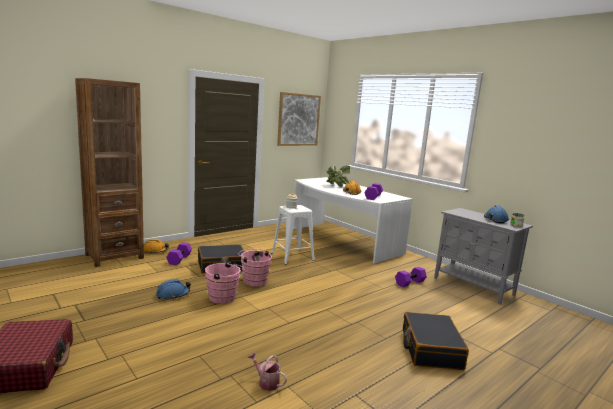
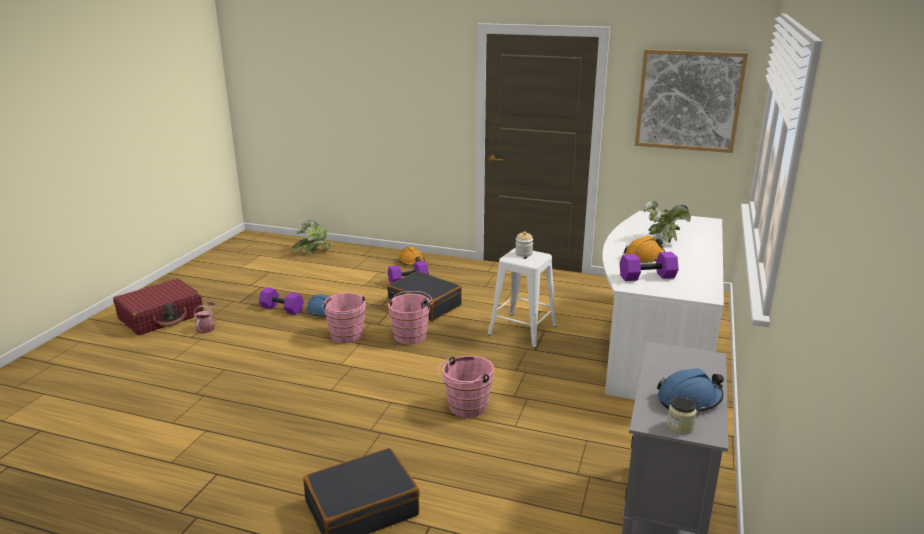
camera: 60 degrees right, 10 degrees up
brown bookcase [75,78,144,267] -> none
watering can [248,352,287,391] -> watering can moved to [194,302,215,333]
purple dumbbell [395,267,427,287] -> purple dumbbell moved to [259,287,304,315]
none -> potted plant [292,220,332,254]
none -> pink bucket [437,356,494,418]

